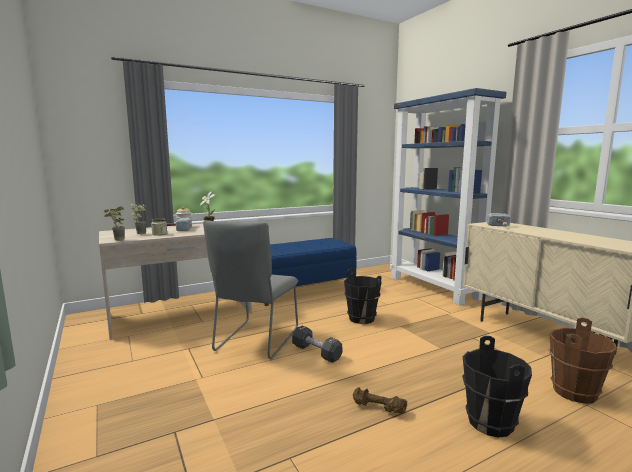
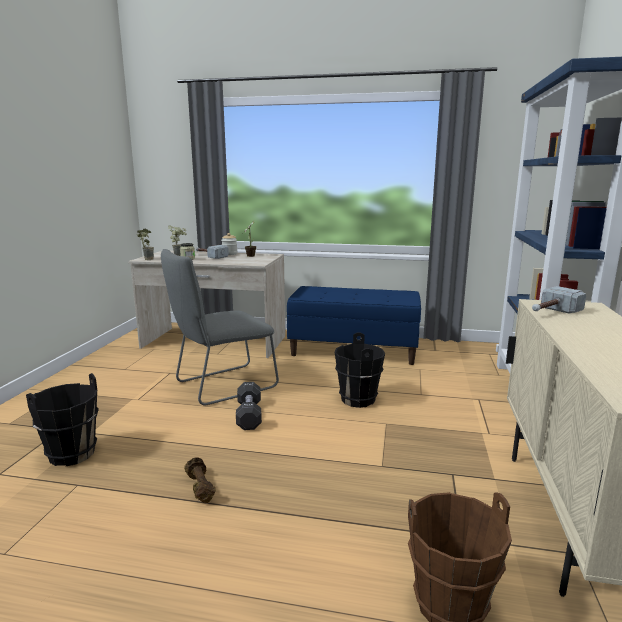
camera: 40 degrees right, 5 degrees up
black bucket [462,336,532,437] -> black bucket moved to [26,373,99,466]

